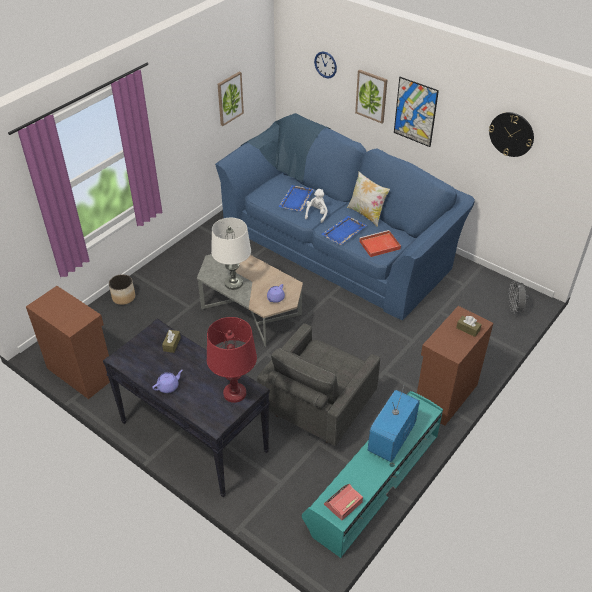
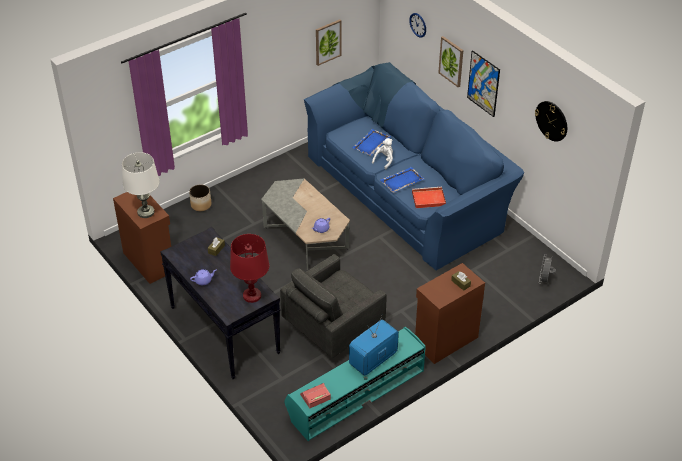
camera: 15 degrees right, 0 degrees up
white table lamp [211,218,251,290] -> white table lamp moved to [122,152,159,218]
pillow [347,172,390,227] -> none

